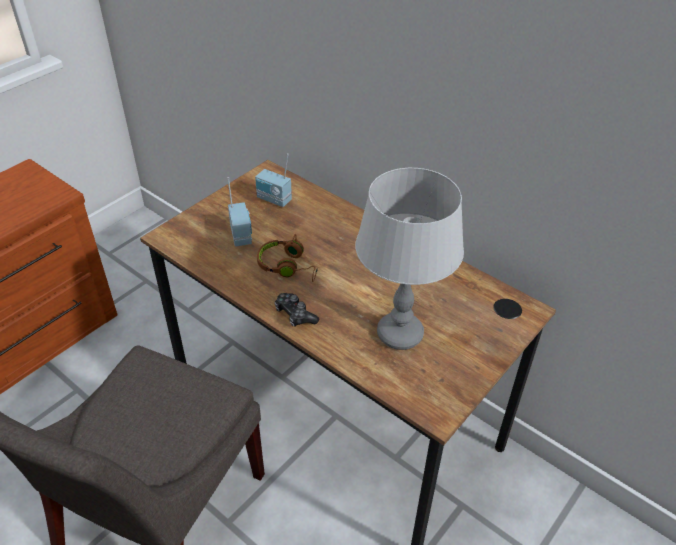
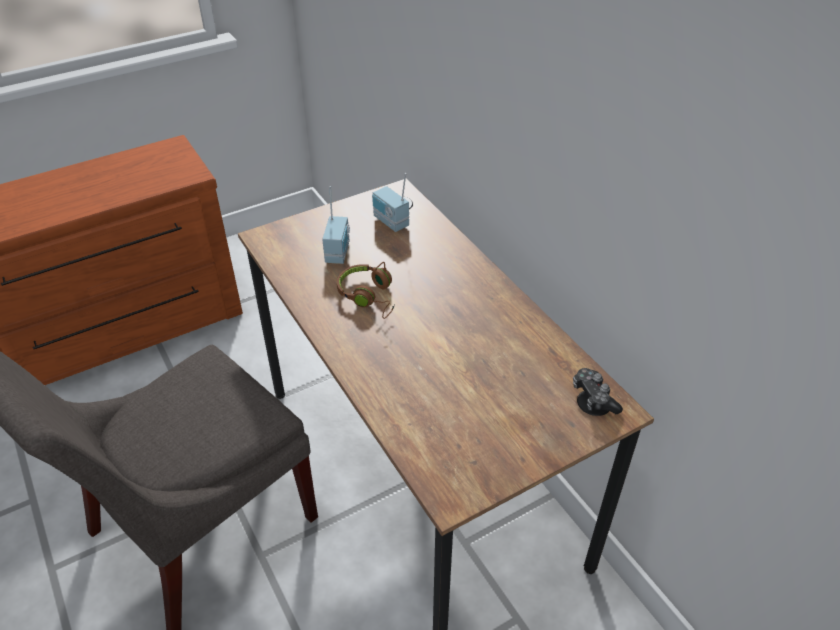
camera: 20 degrees right, 0 degrees up
game controller [274,293,319,326] -> game controller moved to [573,368,623,414]
grey table lamp [356,168,464,350] -> none

